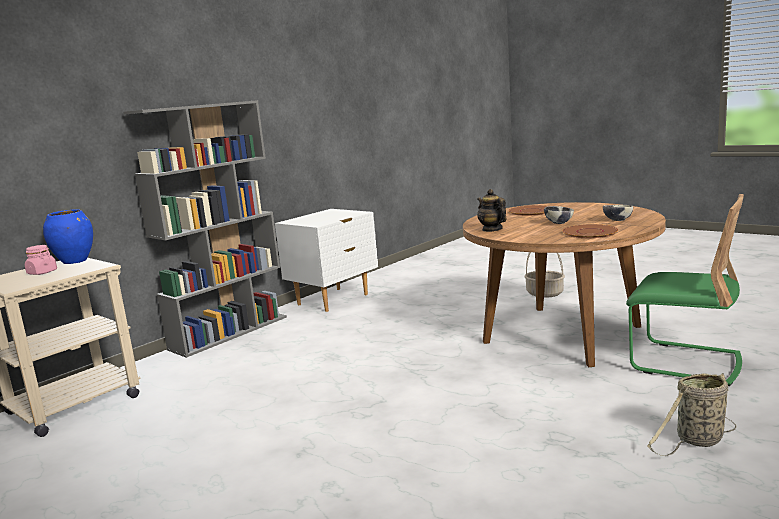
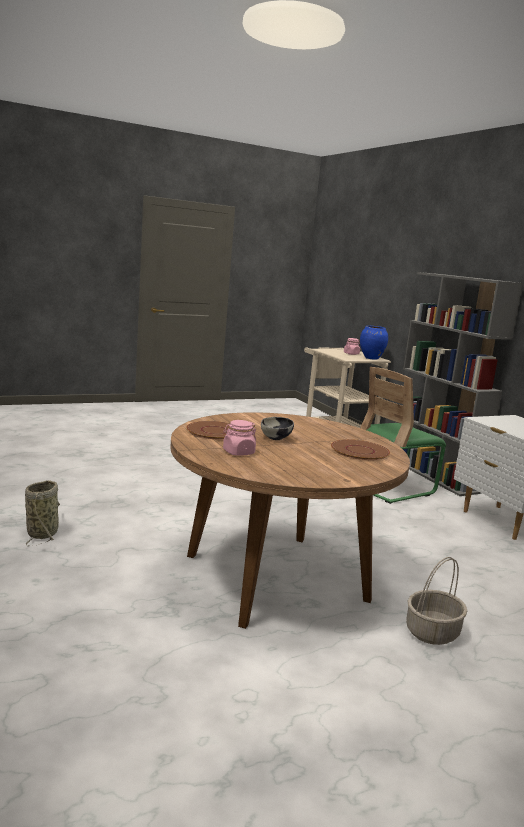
camera: 110 degrees right, 0 degrees up
teapot [477,189,507,232] -> none
bowl [603,205,633,221] -> pink jar [223,420,256,456]
green chair [626,194,744,386] -> green chair moved to [360,367,446,504]

